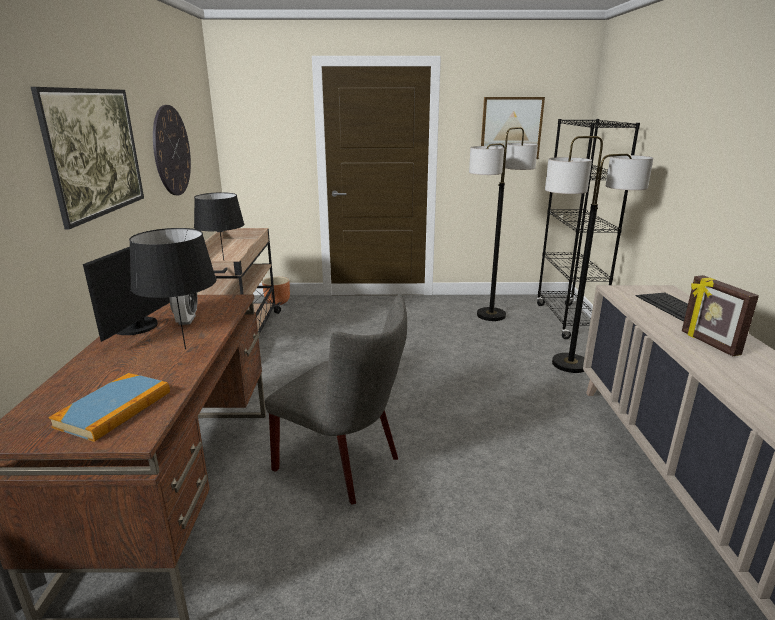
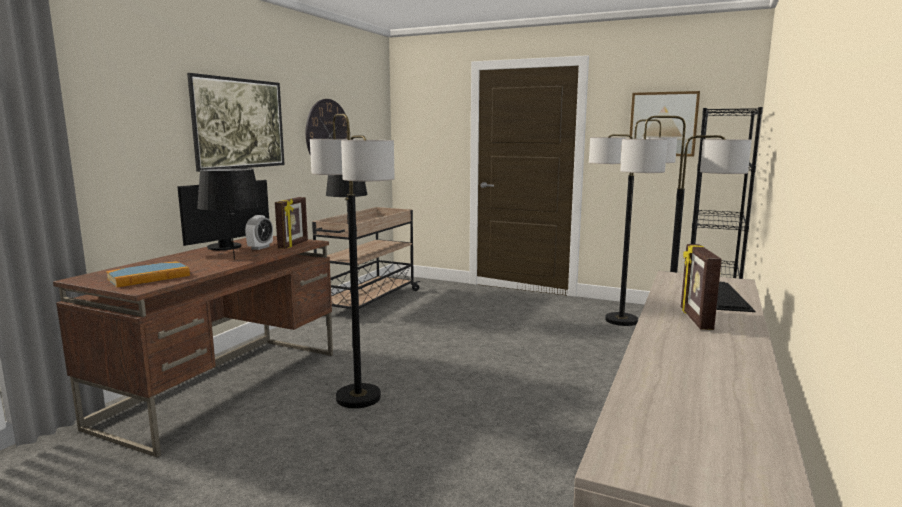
camera: 25 degrees right, 10 degrees down
brown planter [262,277,290,305] -> none
grey chair [265,294,407,505] -> floor lamp [310,114,395,408]
none -> picture frame [275,197,308,249]

